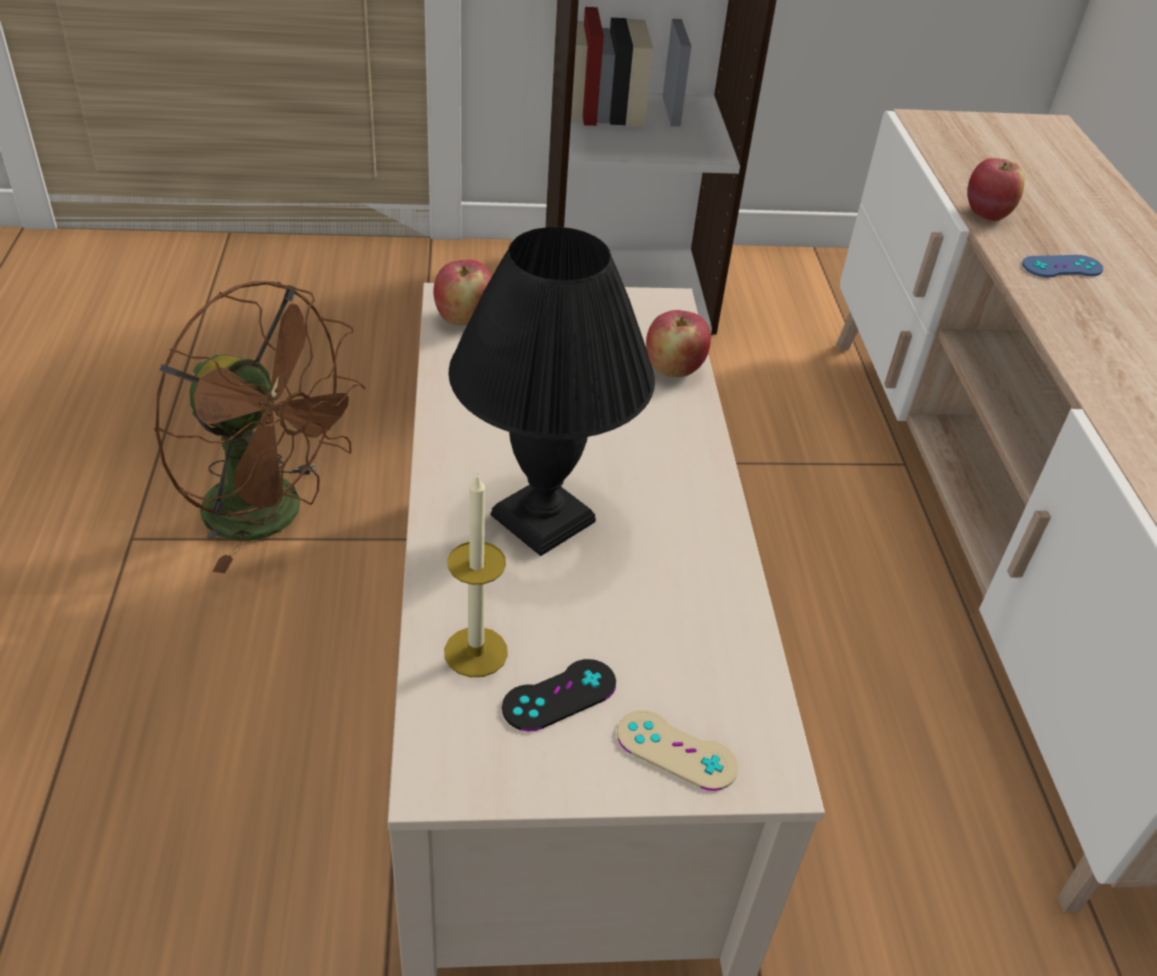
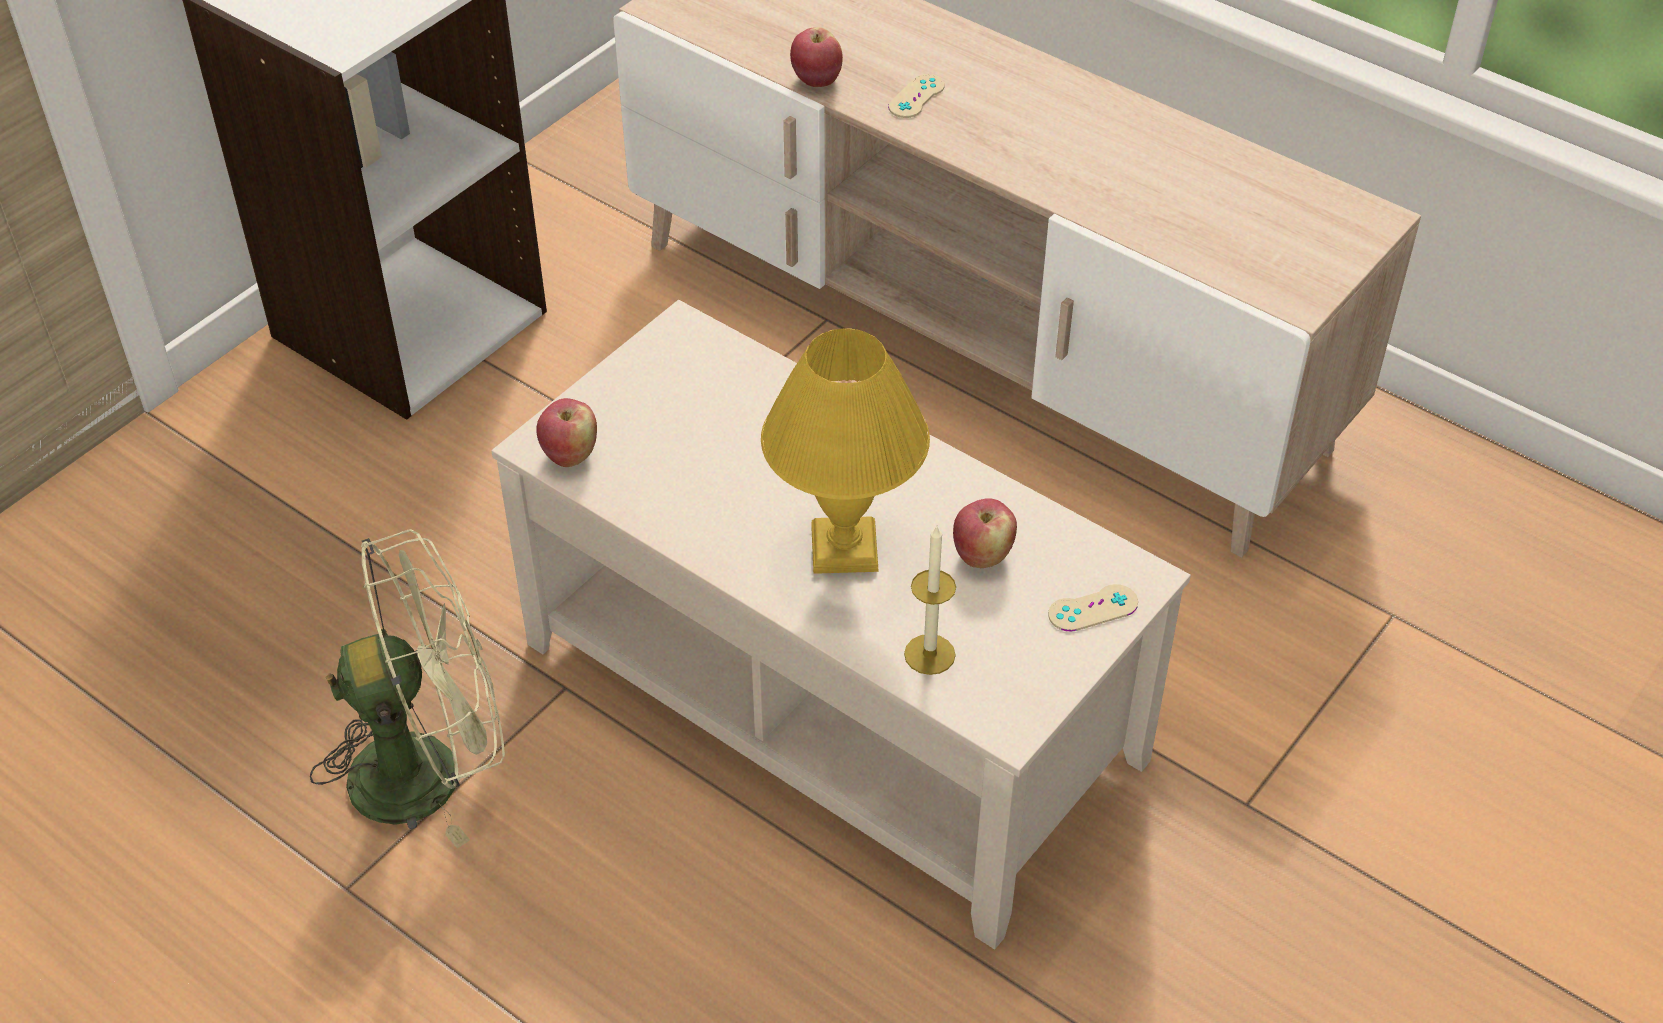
camera: 45 degrees left, 5 degrees up
brown fan [154,281,366,573] -> green fan [310,529,505,848]
black table lamp [449,227,655,556] -> yellow table lamp [761,329,930,574]
black game controller [502,659,616,731] -> none
apple [646,310,711,377] -> apple moved to [953,498,1017,568]
blue game controller [1022,255,1103,277] -> beige game controller [888,74,945,118]

